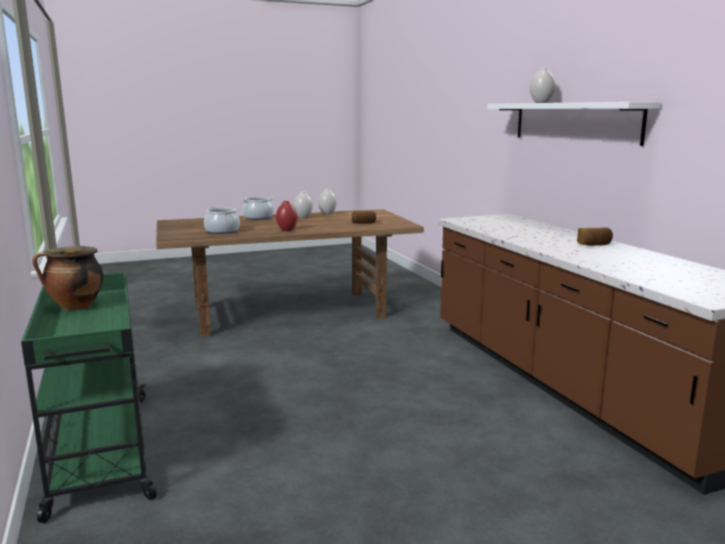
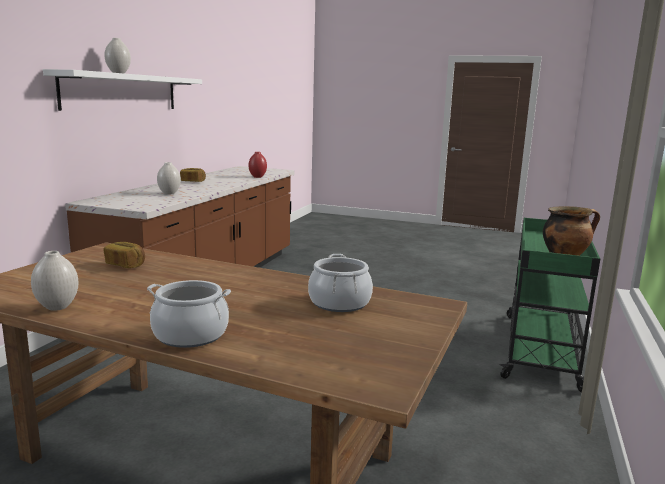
camera: 140 degrees left, 0 degrees up
red vase [276,201,297,231] -> red vase moved to [248,152,267,178]
white vase [294,191,313,218] -> white vase moved to [157,162,181,195]

